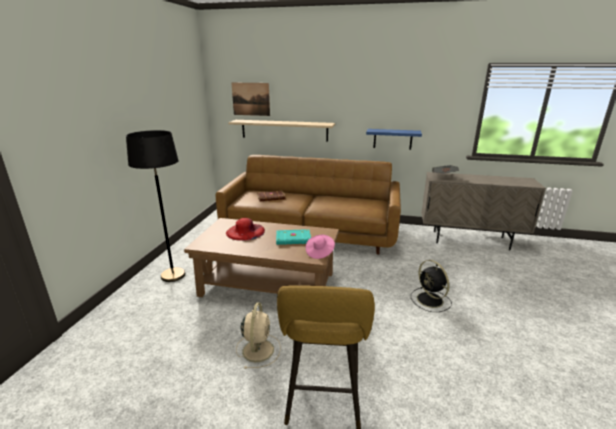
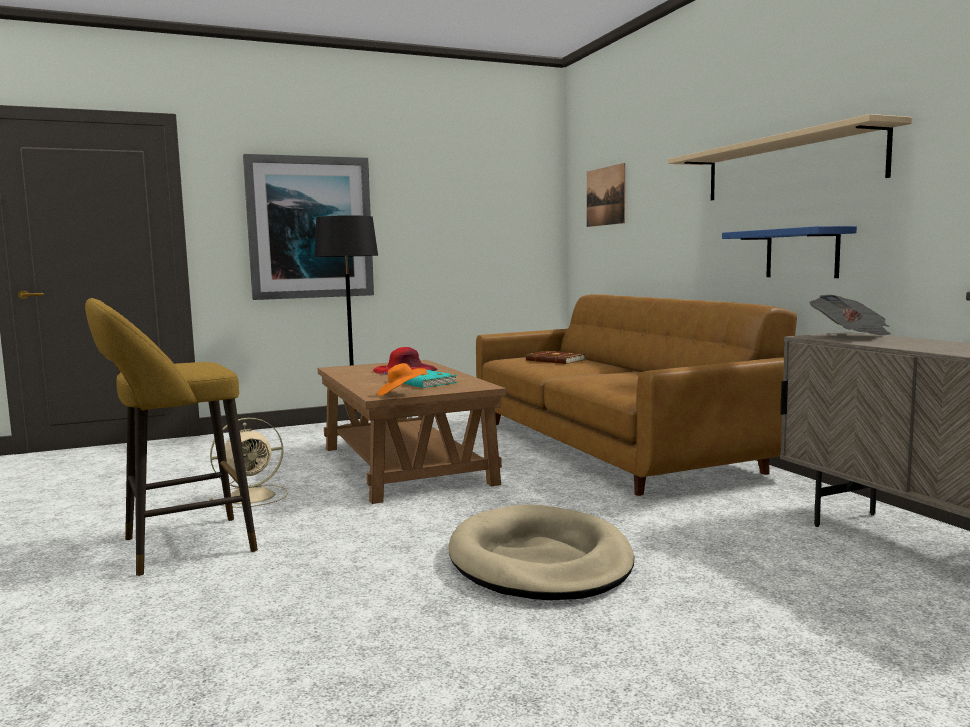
camera: 55 degrees right, 15 degrees down
beige shelf [228,120,335,142] -> beige shelf moved to [668,114,912,200]
pink hat [306,235,335,259] -> orange hat [377,363,427,396]
black fan [411,260,452,312] -> beige dog bed [449,505,634,600]
none -> picture [243,154,374,300]

